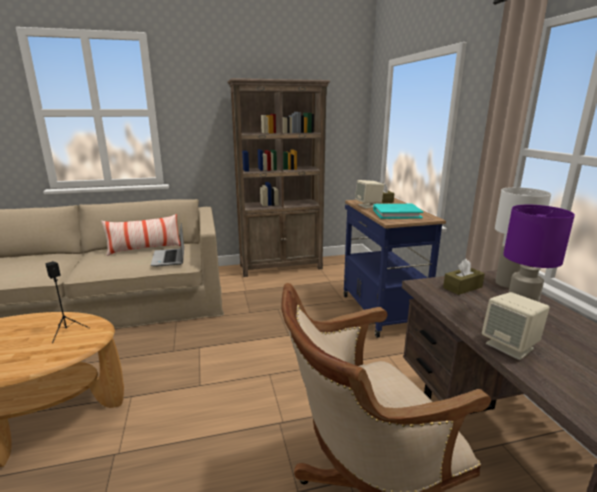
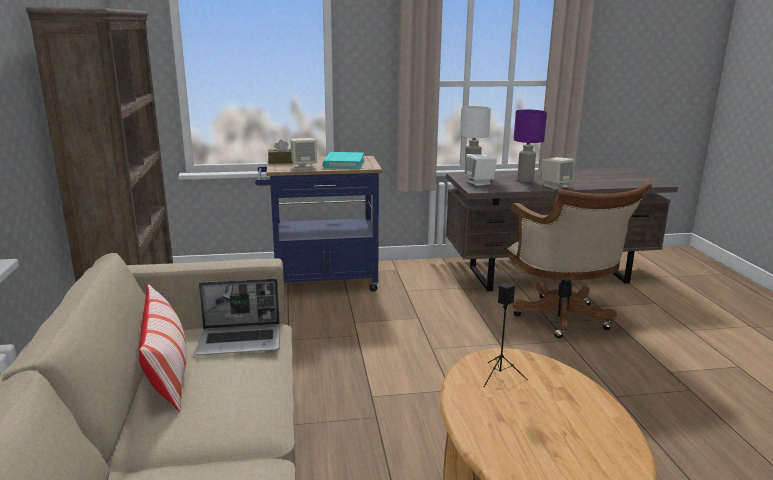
camera: 85 degrees left, 0 degrees up
brown tissue box [443,259,485,295] -> white speaker [464,154,497,186]

